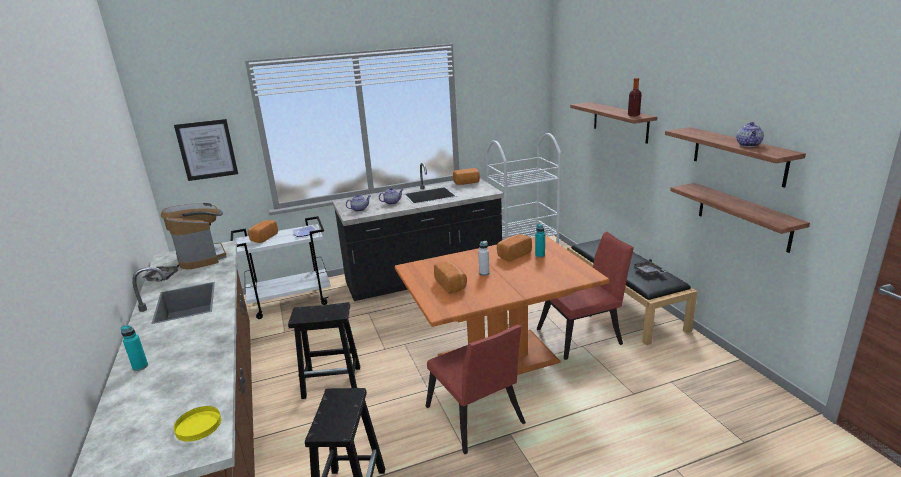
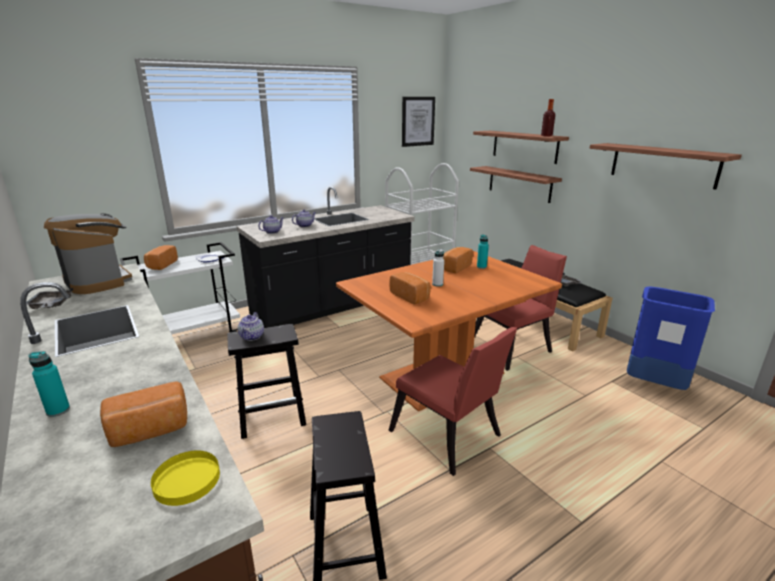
camera: 15 degrees left, 0 degrees up
picture [174,119,238,181] -> picture moved to [402,97,435,147]
bread [453,168,480,185] -> bread moved to [100,382,187,447]
shelf [670,183,810,253] -> shelf moved to [470,166,562,203]
teapot [737,122,764,147] -> teapot moved to [238,312,264,341]
none -> blue trash can [627,286,715,390]

